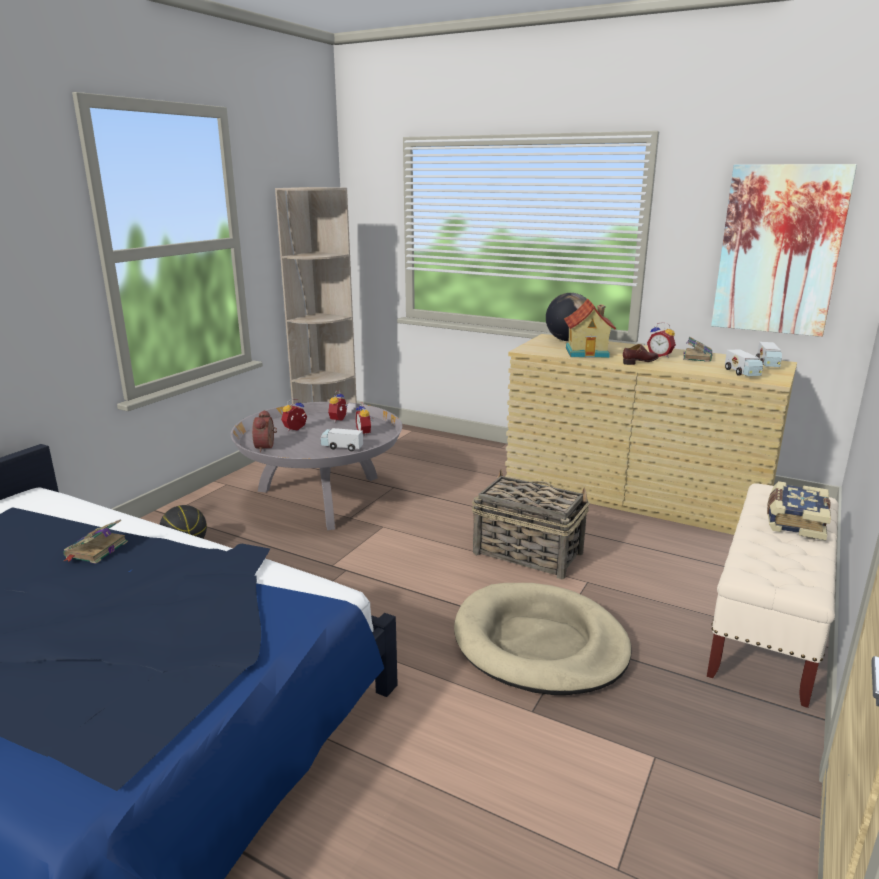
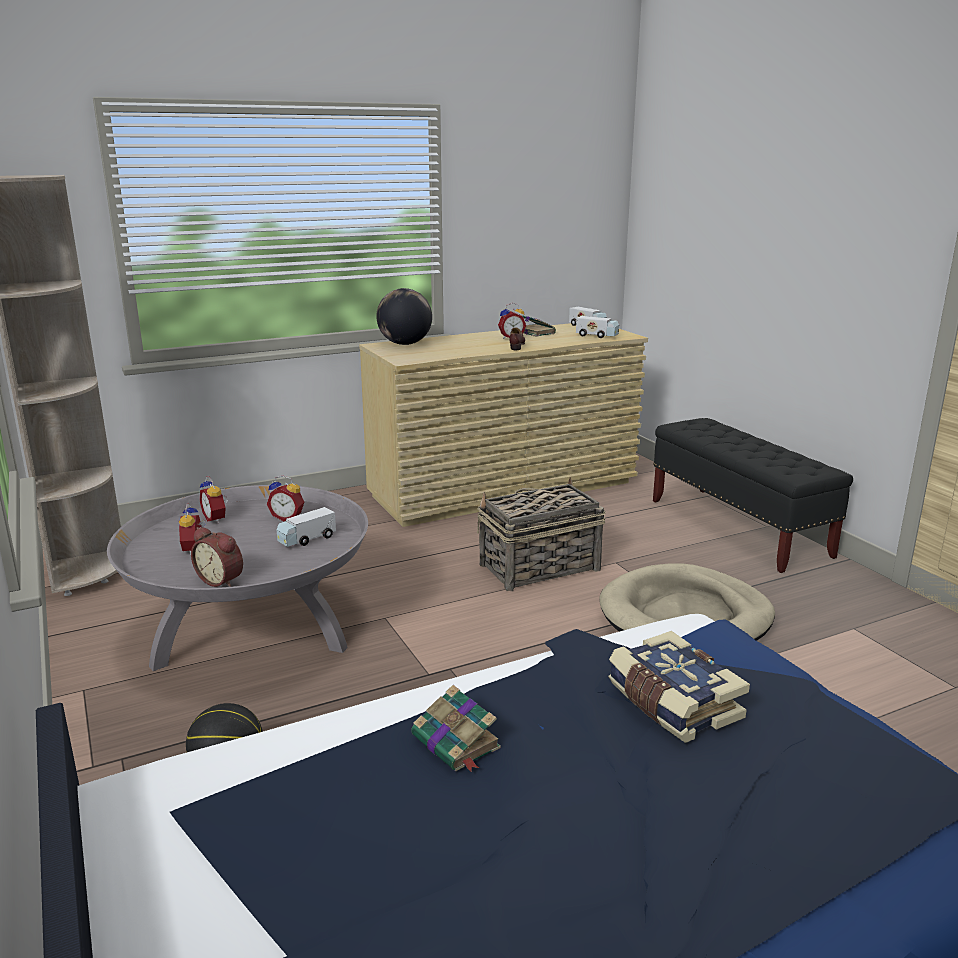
camera: 55 degrees left, 0 degrees up
toy house [564,298,616,358] -> none
beige bench [707,483,839,708] -> black bench [653,418,853,573]
picture [711,164,857,337] -> none
book [767,481,831,541] -> book moved to [608,631,750,743]

